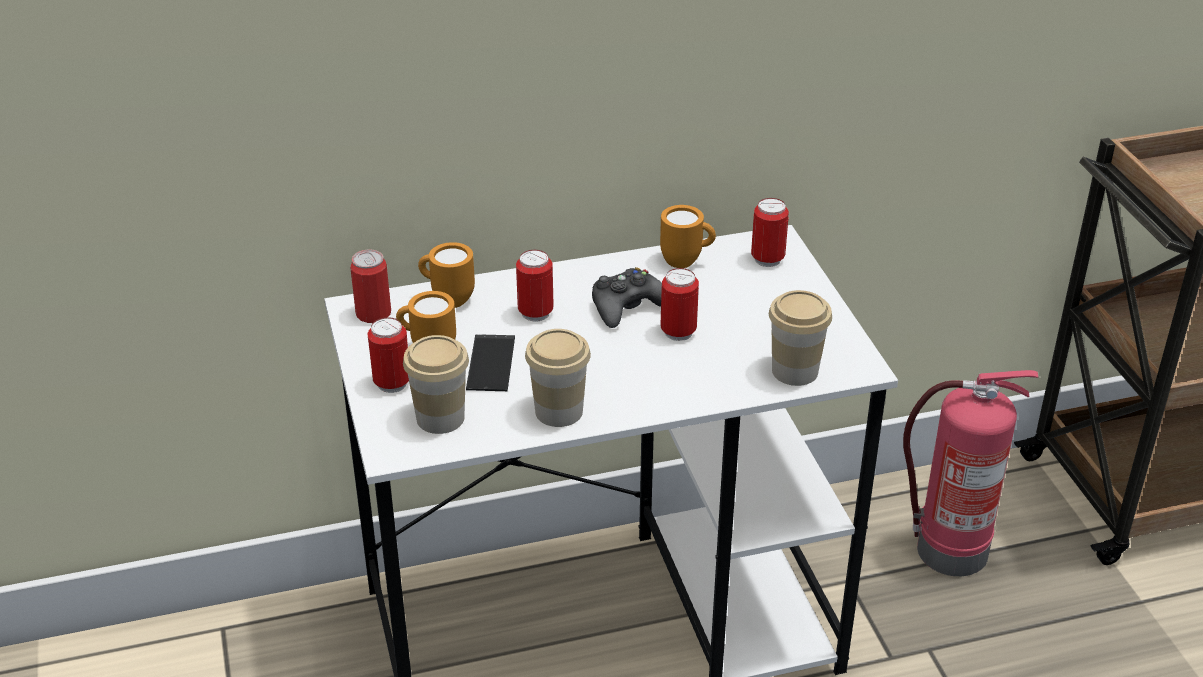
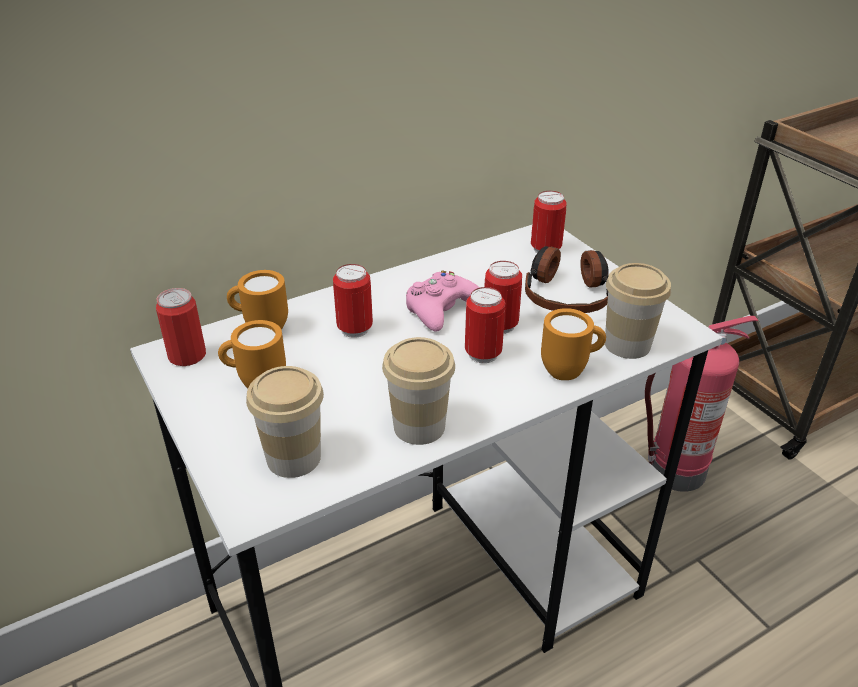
camera: 15 degrees left, 0 degrees up
can [368,317,409,393] -> can moved to [465,287,505,363]
phone [466,334,515,391] -> none
black game controller [592,267,662,328] -> pink game controller [406,270,480,332]
orange mug [660,205,716,268] -> orange mug moved to [541,308,606,380]
none -> headphones [525,246,609,313]

